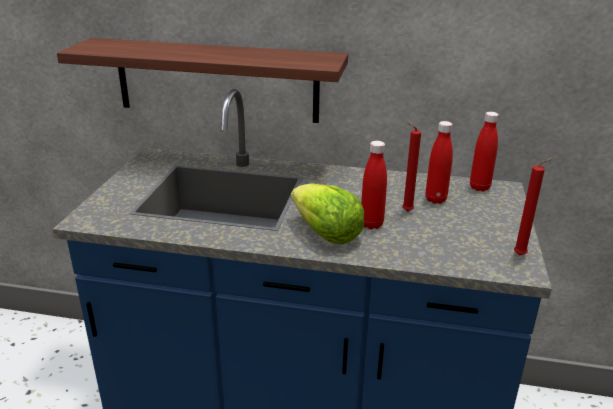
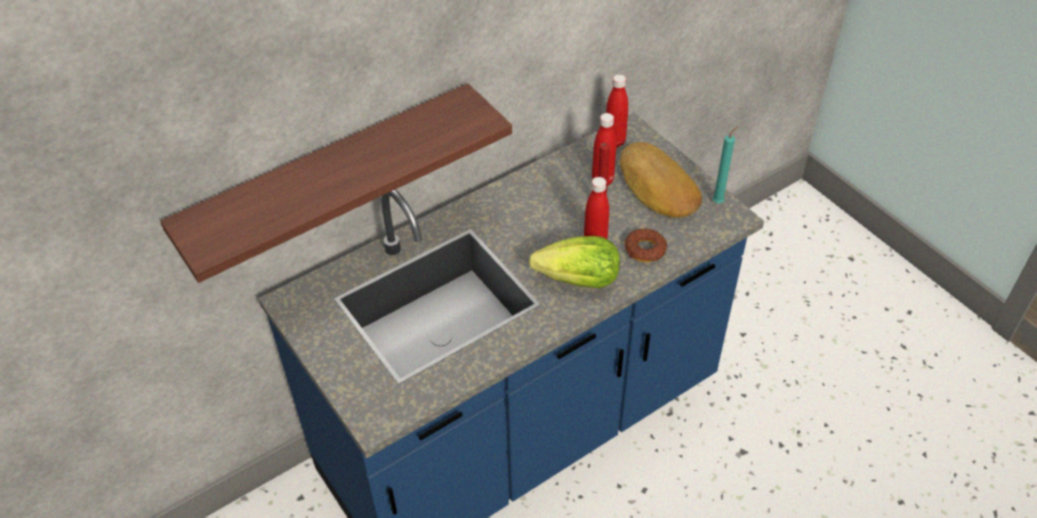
camera: 45 degrees left, 20 degrees up
red candle [514,158,554,256] -> turquoise candle [713,126,739,203]
none -> bread [620,142,702,218]
none -> donut [625,228,667,262]

